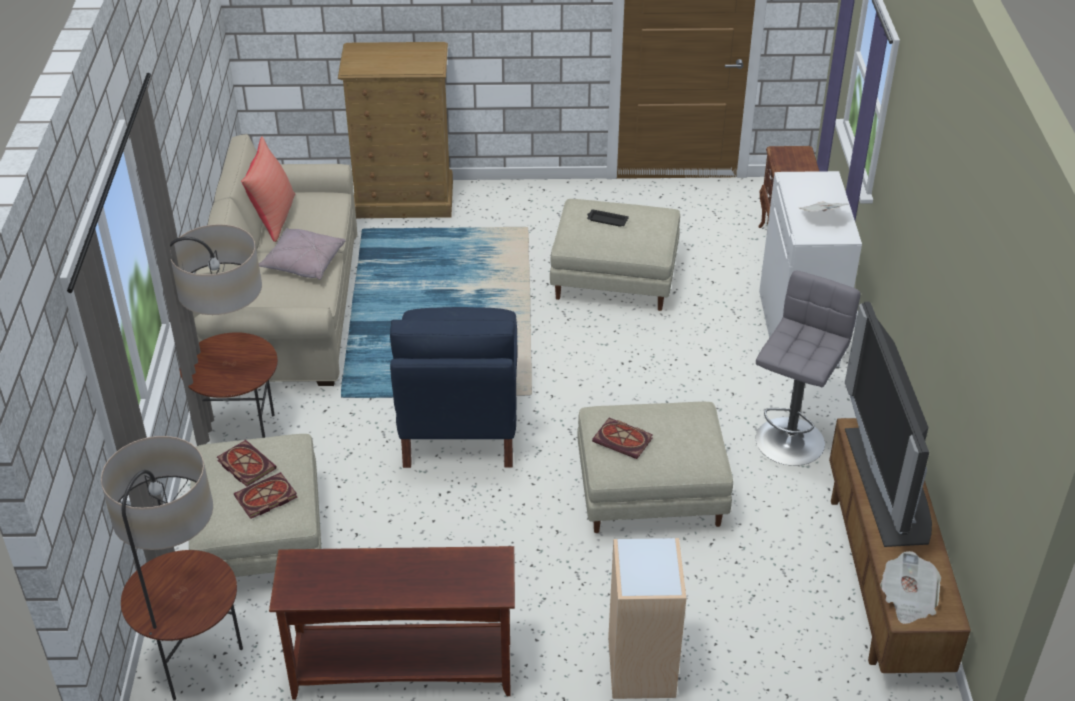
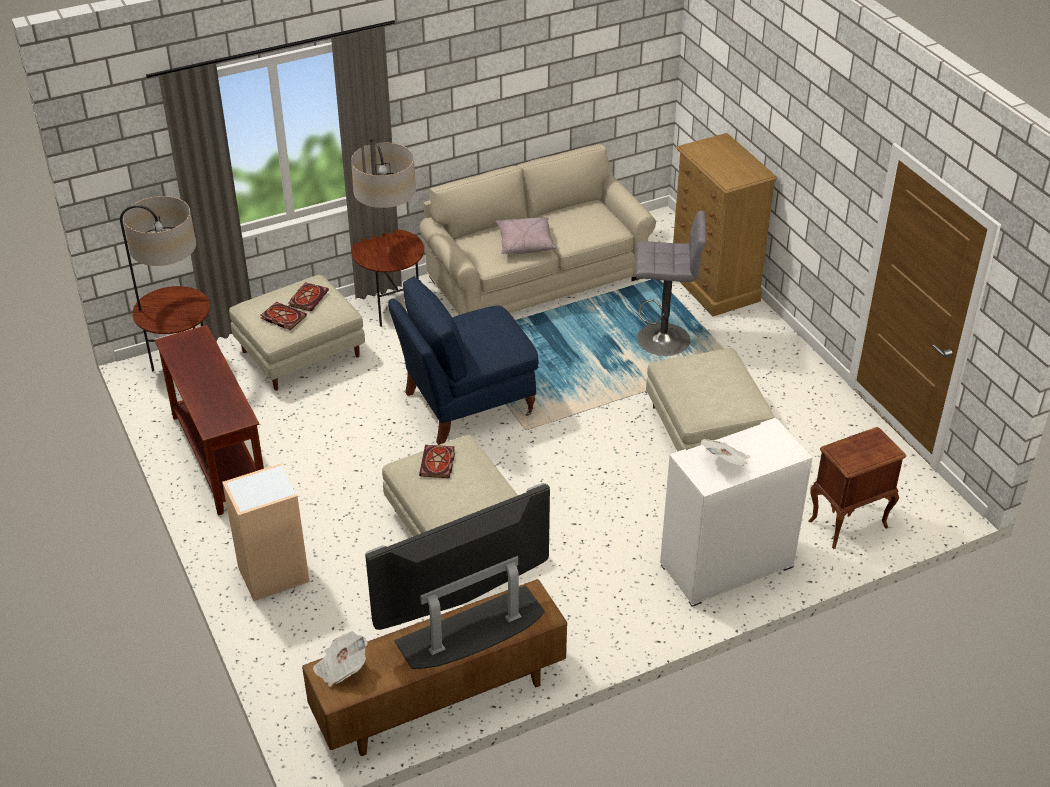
camera: 65 degrees right, 0 degrees up
red pillow [241,137,295,242] -> none
black tray [587,210,629,227] -> none
grey stool [756,271,860,466] -> grey stool moved to [636,211,706,356]

